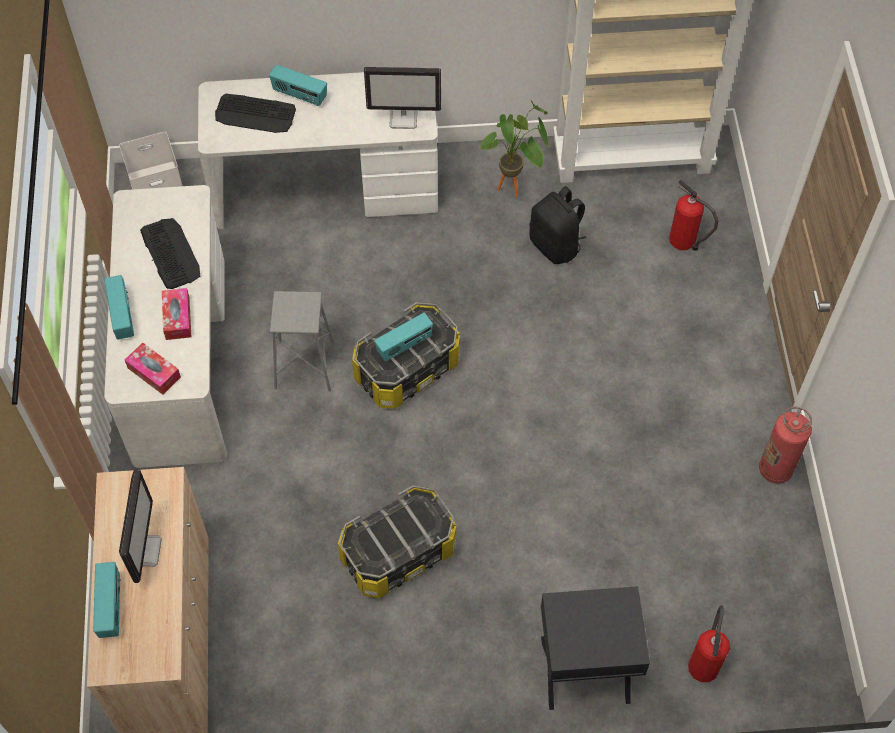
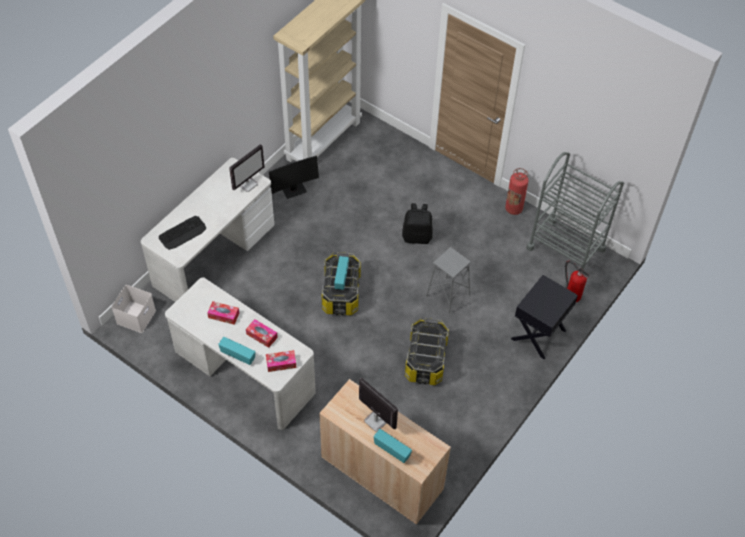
camera: 50 degrees left, 5 degrees down
keyboard [140,218,200,289] -> tissue box [207,301,239,325]
radio [269,65,327,106] -> none
grey stool [270,291,335,391] -> grey stool moved to [426,247,471,314]
potted plant [479,99,549,197] -> monitor [269,156,319,199]
black backpack [529,186,586,264] -> black backpack moved to [402,203,432,244]
fire extinguisher [669,180,718,251] -> none
none -> grey cart [526,152,624,270]

